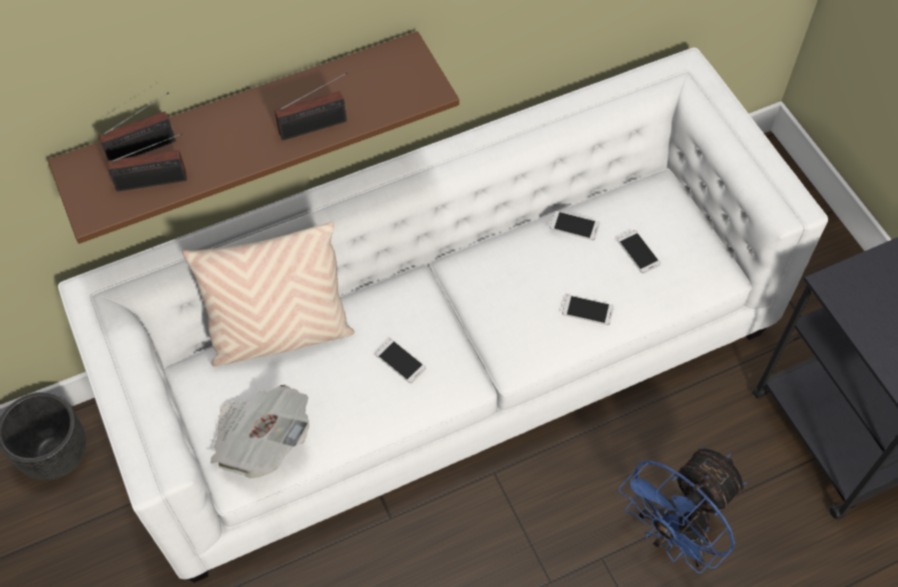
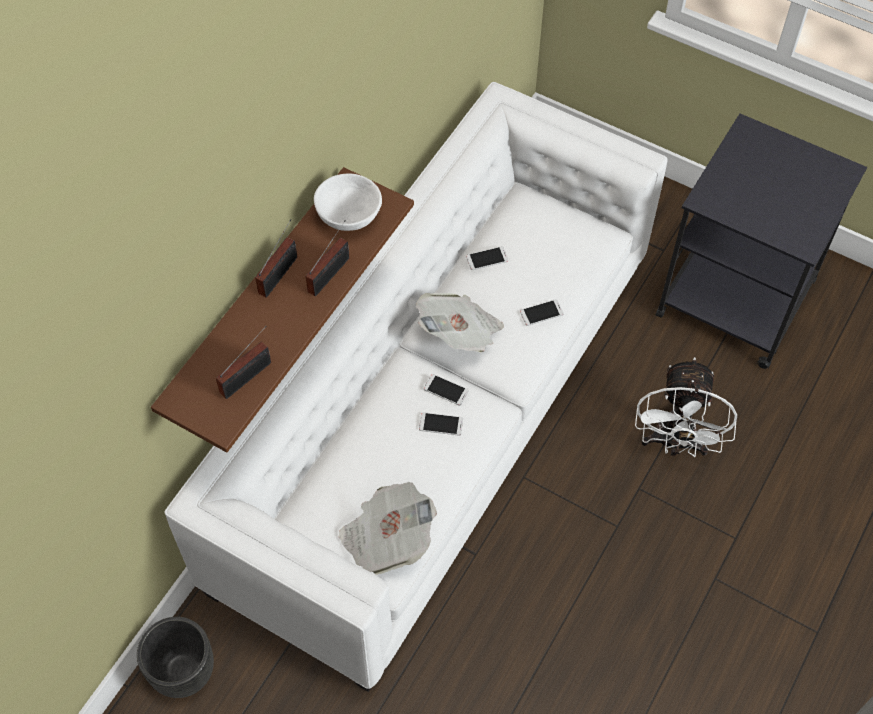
camera: 35 degrees left, 0 degrees up
radio [99,92,176,161] -> radio moved to [255,219,297,298]
beige pillow [182,222,355,366] -> none
phone [617,230,661,273] -> phone moved to [424,374,469,405]
blue fan [619,447,747,573] -> white fan [635,357,737,457]
none -> white bowl [314,174,382,231]
none -> newspaper [416,293,504,352]

